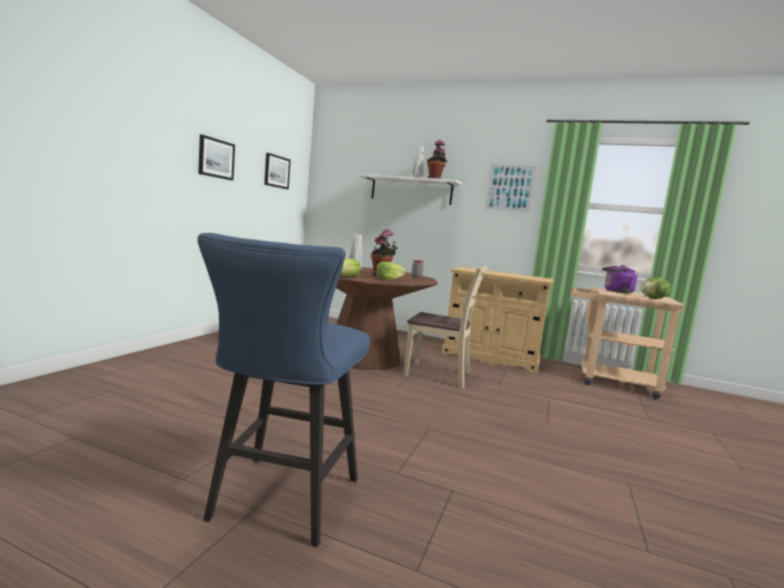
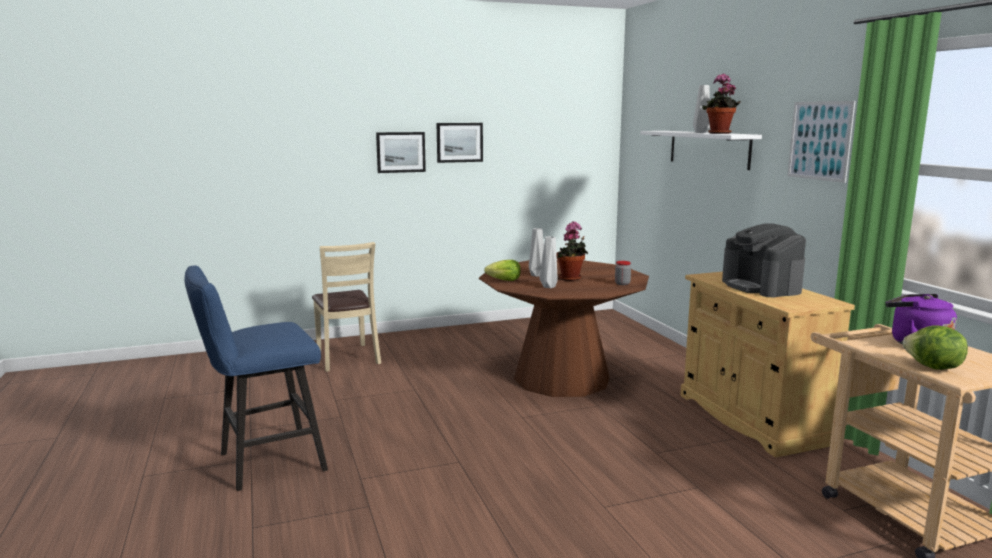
camera: 50 degrees right, 5 degrees up
picture [264,153,291,189] -> picture moved to [376,132,426,173]
lettuce [376,261,406,280] -> grey vase [539,236,558,288]
beige chair [403,265,487,389] -> beige chair moved to [312,242,381,372]
none -> coffee machine [722,223,806,297]

